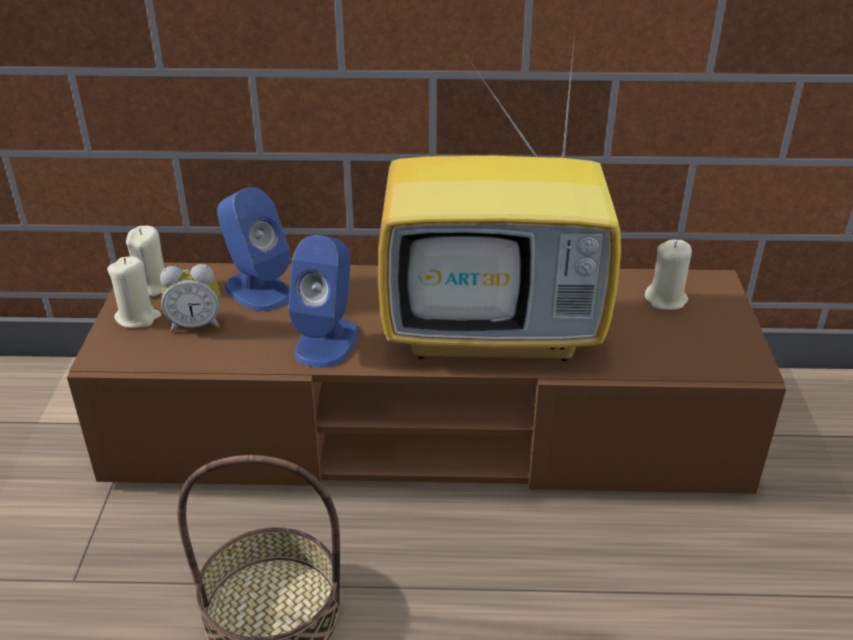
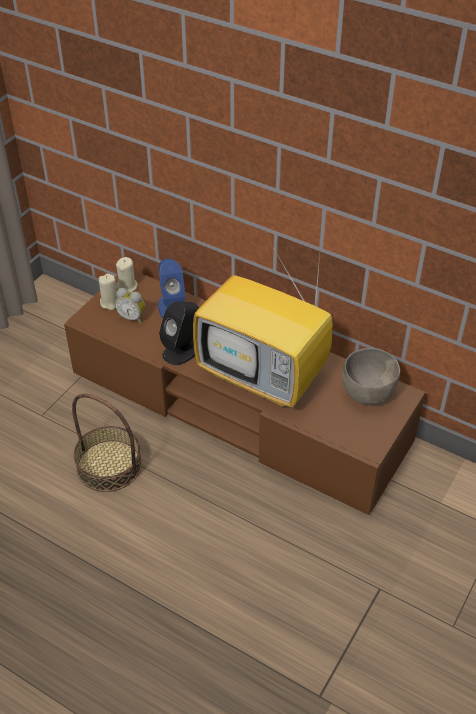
camera: 30 degrees right, 10 degrees up
blue speaker [288,235,358,368] -> black speaker [159,301,199,365]
beige candle [645,239,692,310] -> grey bowl [342,348,400,405]

